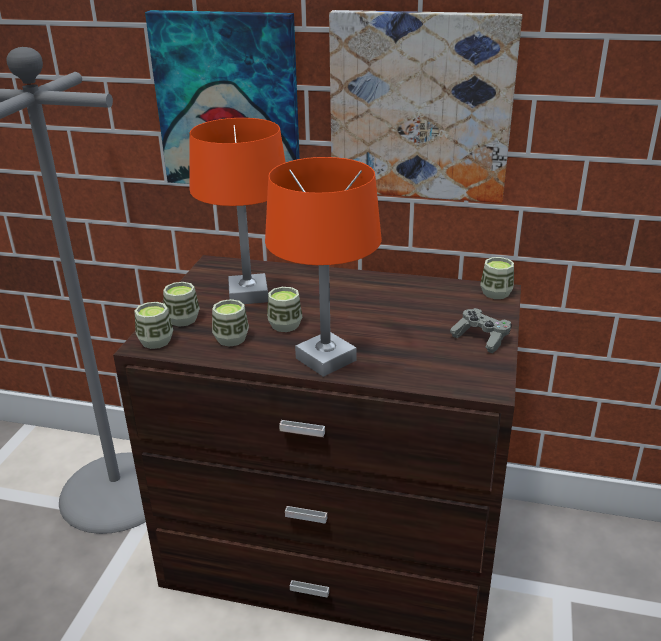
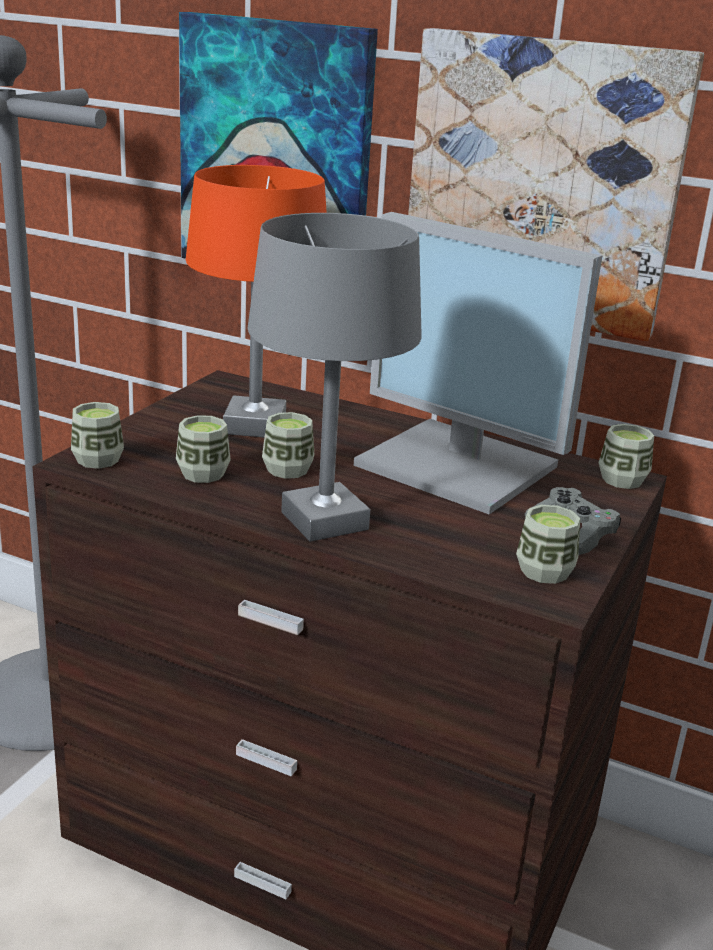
camera: 10 degrees right, 5 degrees down
cup [163,282,200,327] -> cup moved to [516,505,580,584]
orange table lamp [265,157,382,377] -> grey table lamp [247,213,422,542]
none -> monitor [354,212,603,514]

